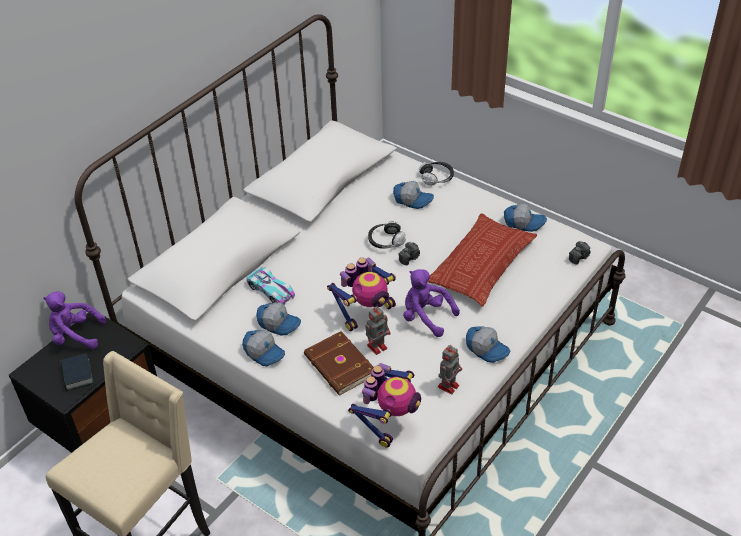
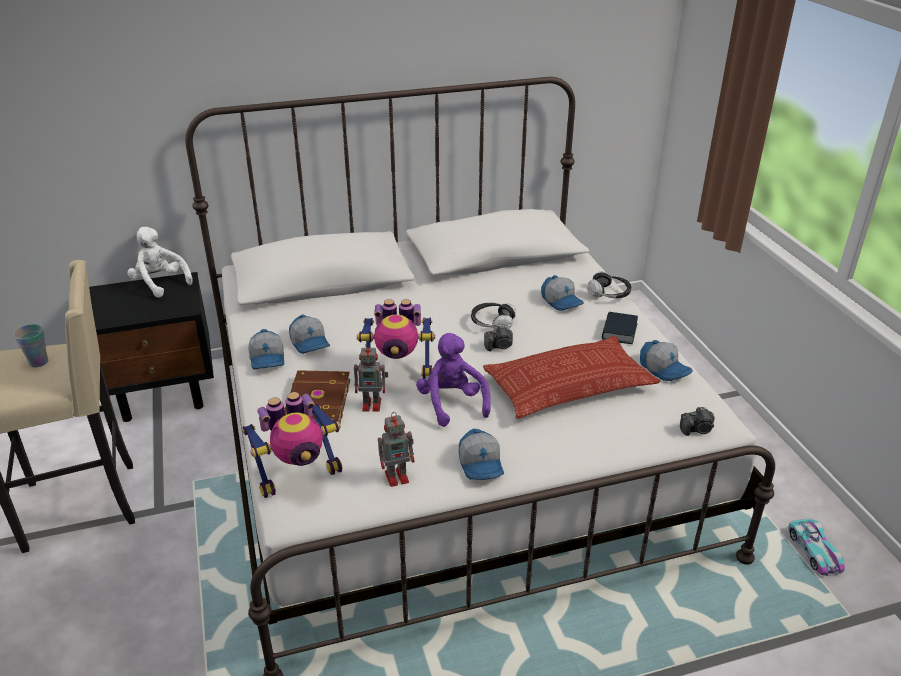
camera: 35 degrees right, 10 degrees down
purple plush toy [43,291,106,349] -> white plush toy [127,227,193,298]
book [61,353,94,391] -> book moved to [602,312,638,344]
toy car [246,267,295,305] -> toy car moved to [789,519,845,576]
none -> cup [14,324,48,367]

